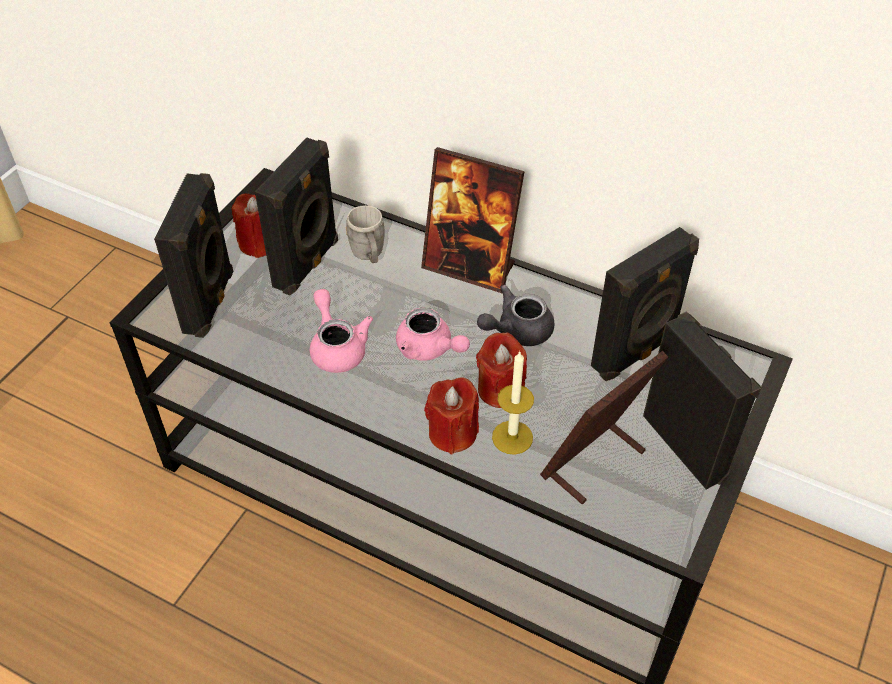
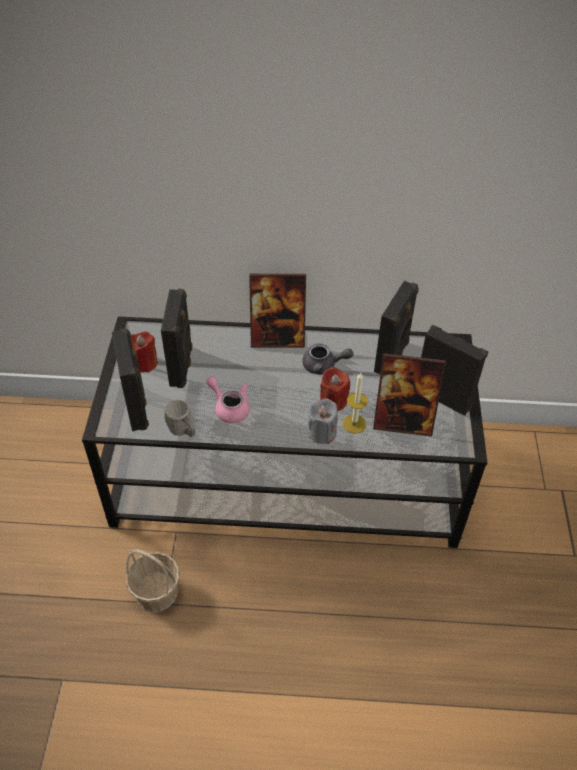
camera: 25 degrees left, 0 degrees up
grey mug [346,205,385,263] -> grey mug moved to [164,400,195,437]
pink teapot [396,308,470,361] -> none
red candle [424,377,479,454] -> grey candle [308,399,338,444]
grey teapot [477,284,554,346] -> grey teapot turned 120 degrees counterclockwise [302,344,353,375]
picture frame [540,351,668,504] -> picture frame turned 105 degrees counterclockwise [373,353,446,437]
none -> basket [125,549,180,612]

